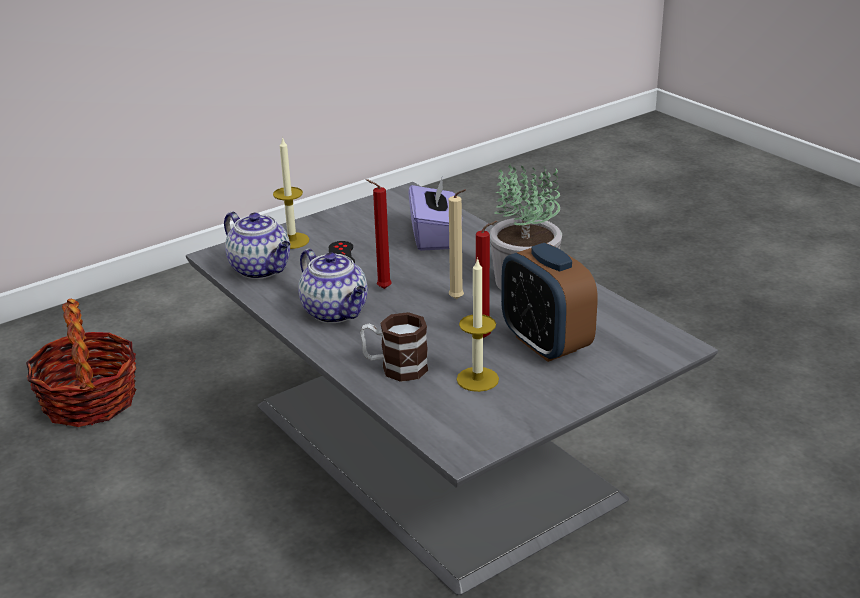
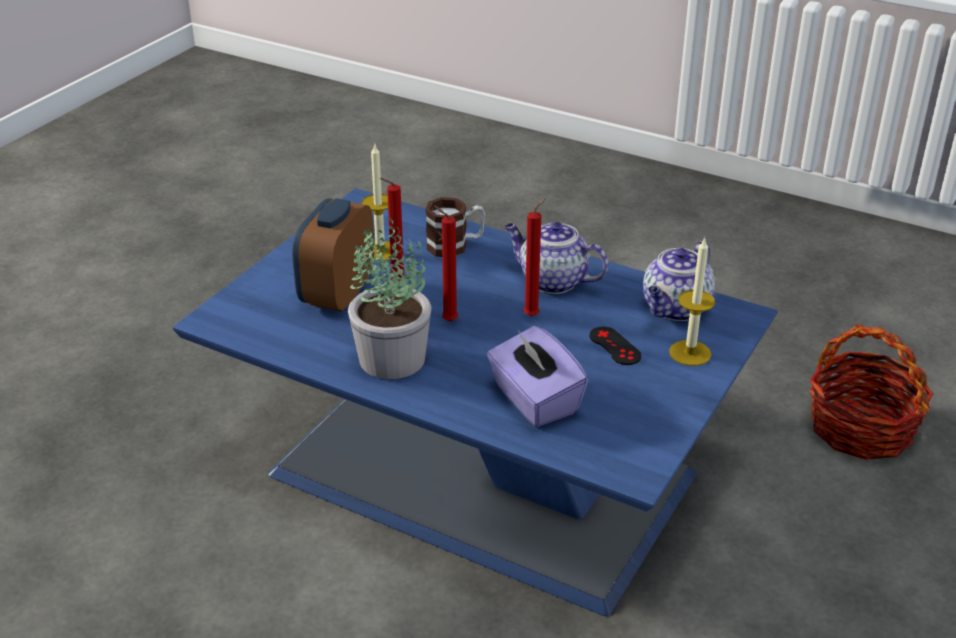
camera: 155 degrees right, 5 degrees up
grey coffee table [186,182,718,595] -> blue coffee table [173,188,778,616]
teapot [224,211,290,279] -> teapot turned 75 degrees counterclockwise [643,241,715,321]
beige candle [449,189,466,299] -> red candle [434,206,458,322]
alarm clock [501,243,598,362] -> alarm clock turned 105 degrees counterclockwise [292,198,374,312]

